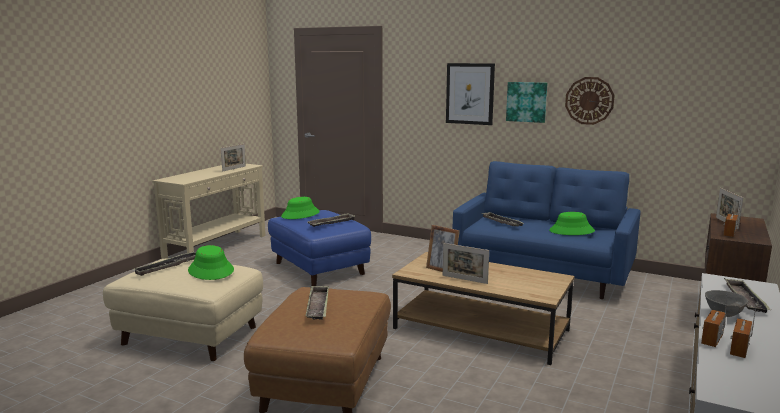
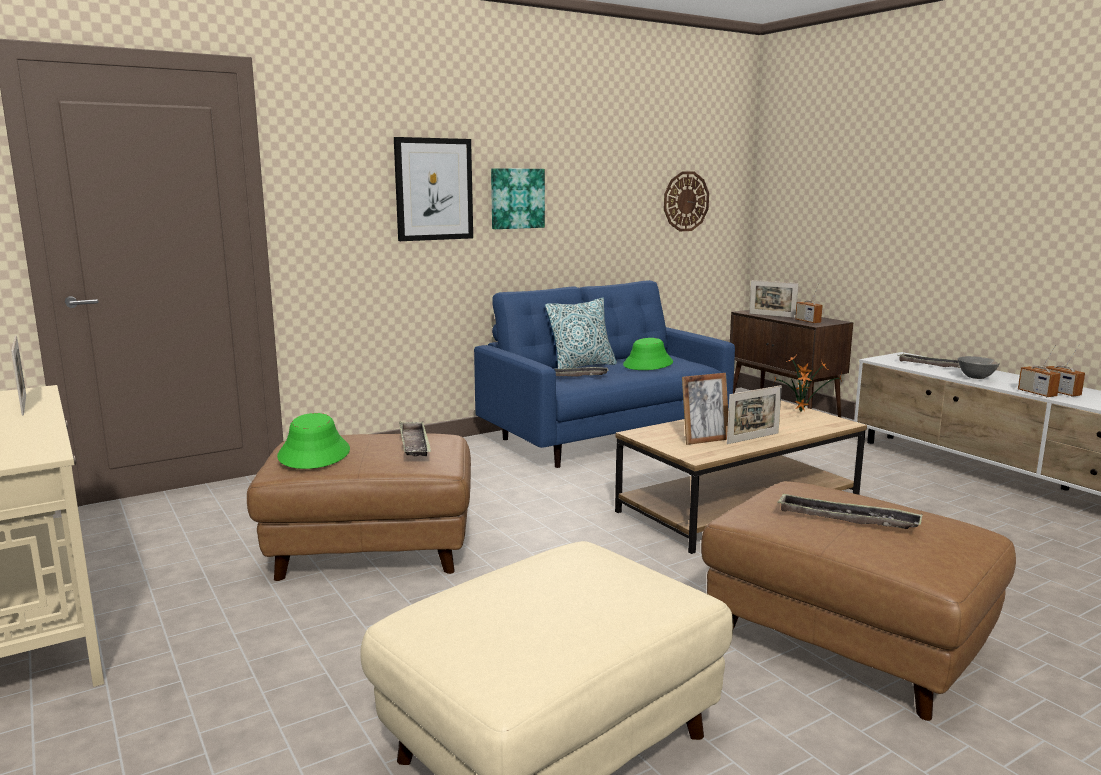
camera: 60 degrees left, 0 degrees up
tray [134,252,196,276] -> none
green hat [188,245,234,280] -> none
blue ottoman [268,210,371,286] -> brown ottoman [247,433,471,581]
wall clock [565,77,615,125] -> wall clock moved to [664,171,709,231]
none -> pillow [545,297,617,369]
none -> potted plant [772,357,842,412]

